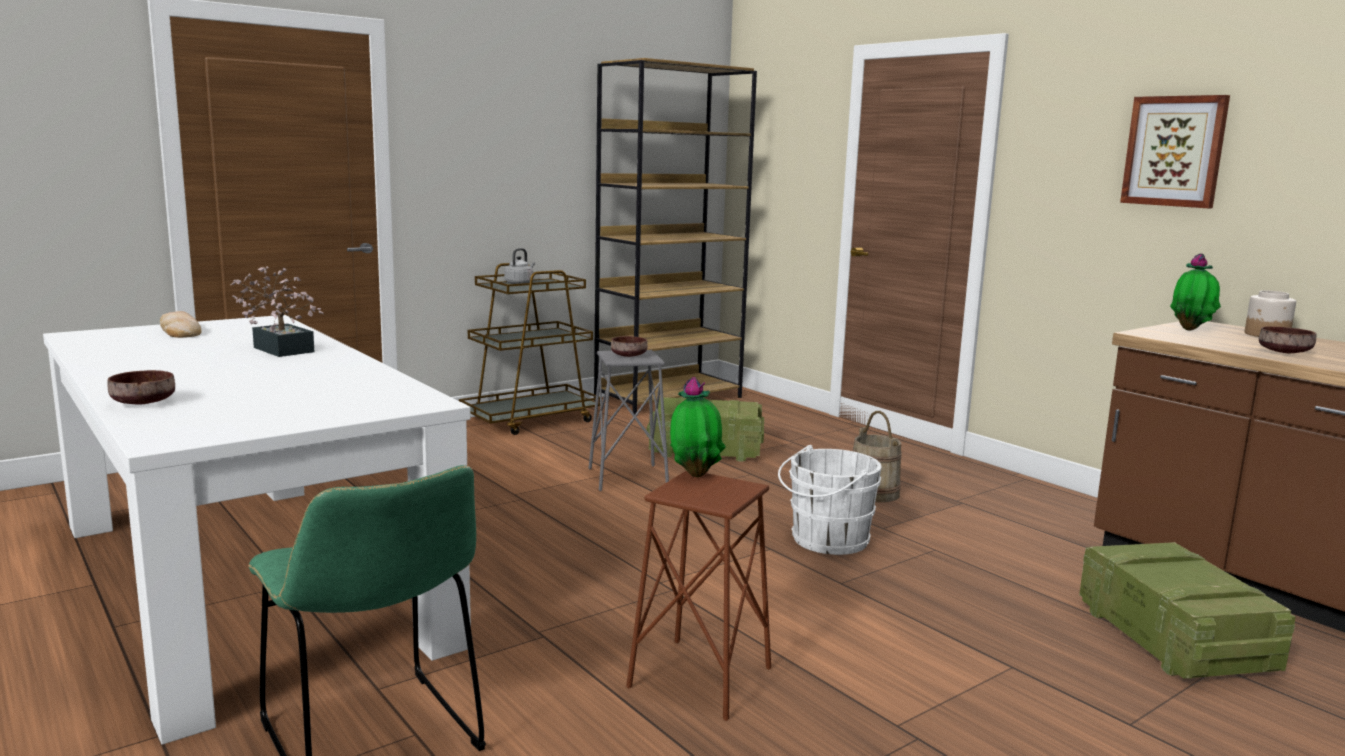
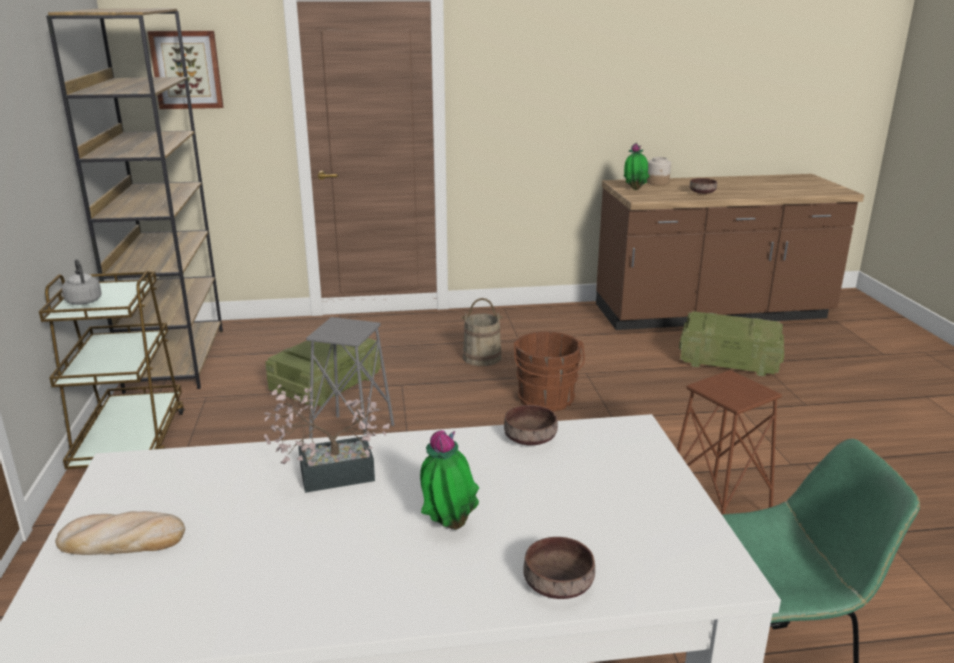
camera: 60 degrees left, 10 degrees up
brown bowl [611,336,648,357] -> brown bowl moved to [504,405,558,445]
potted plant [670,377,726,477] -> potted plant moved to [420,430,479,530]
white bucket [778,445,882,555] -> brown bucket [514,331,585,412]
picture [1120,95,1230,208] -> picture moved to [147,31,223,109]

